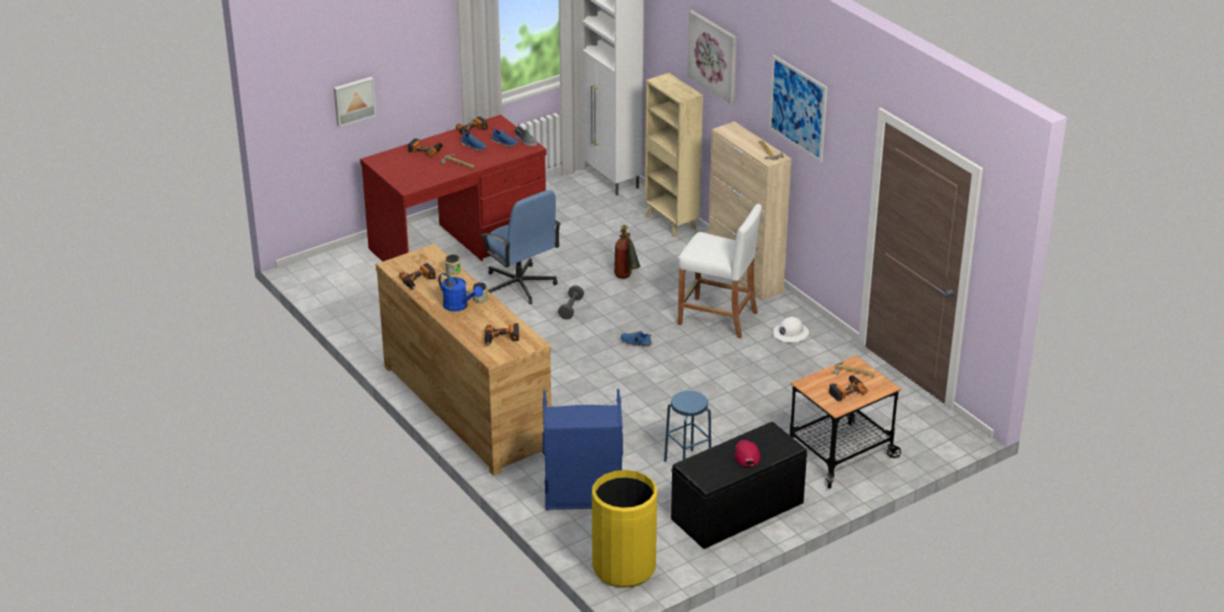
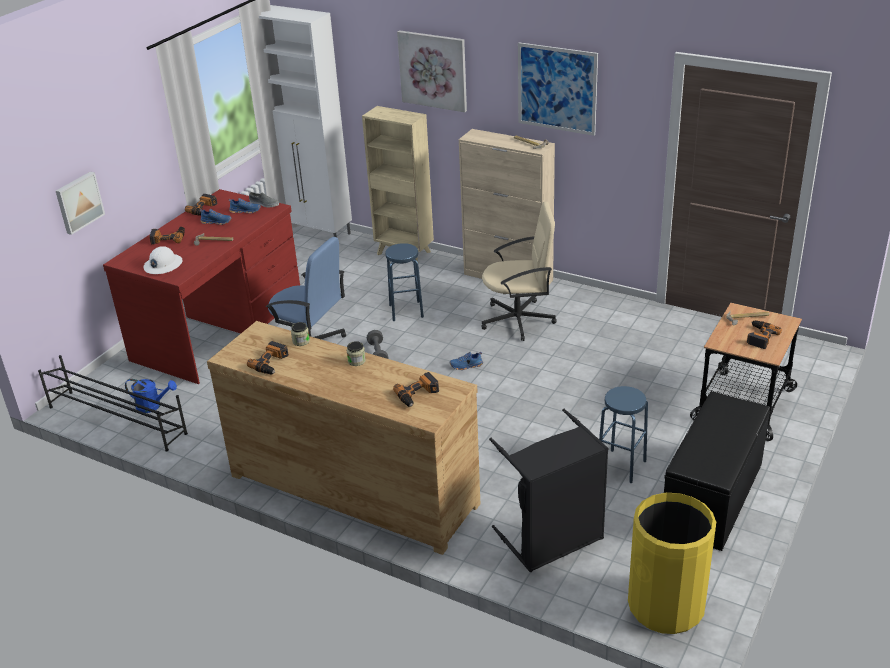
camera: 25 degrees left, 0 degrees up
blue watering can [438,273,483,312] -> blue watering can moved to [125,379,177,413]
blue laundry basket [543,389,623,510] -> black laundry basket [489,409,609,572]
fire extinguisher [614,225,640,279] -> blue stool [385,243,424,321]
white stool [678,204,762,339] -> beige office chair [481,202,557,341]
red cap [735,440,760,466] -> none
white hard hat [773,317,809,342] -> white hard hat moved to [144,246,183,274]
none -> black shoe rack [38,355,188,452]

